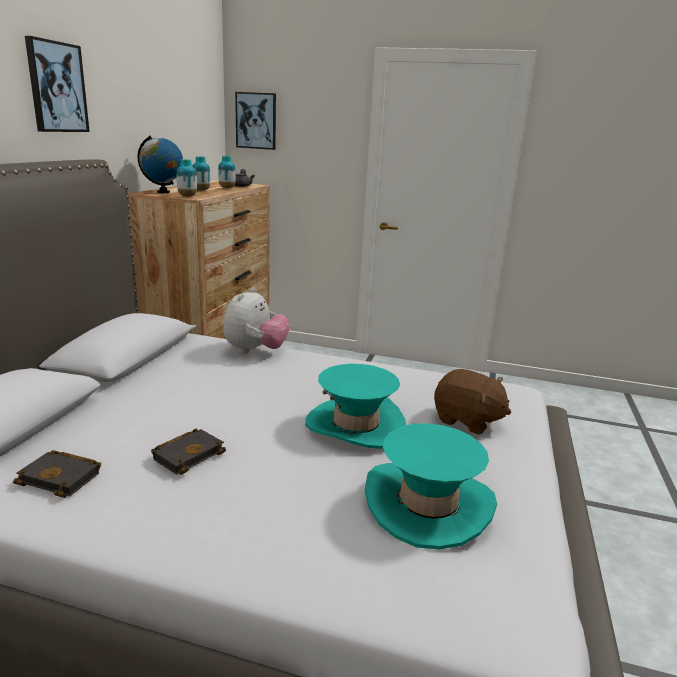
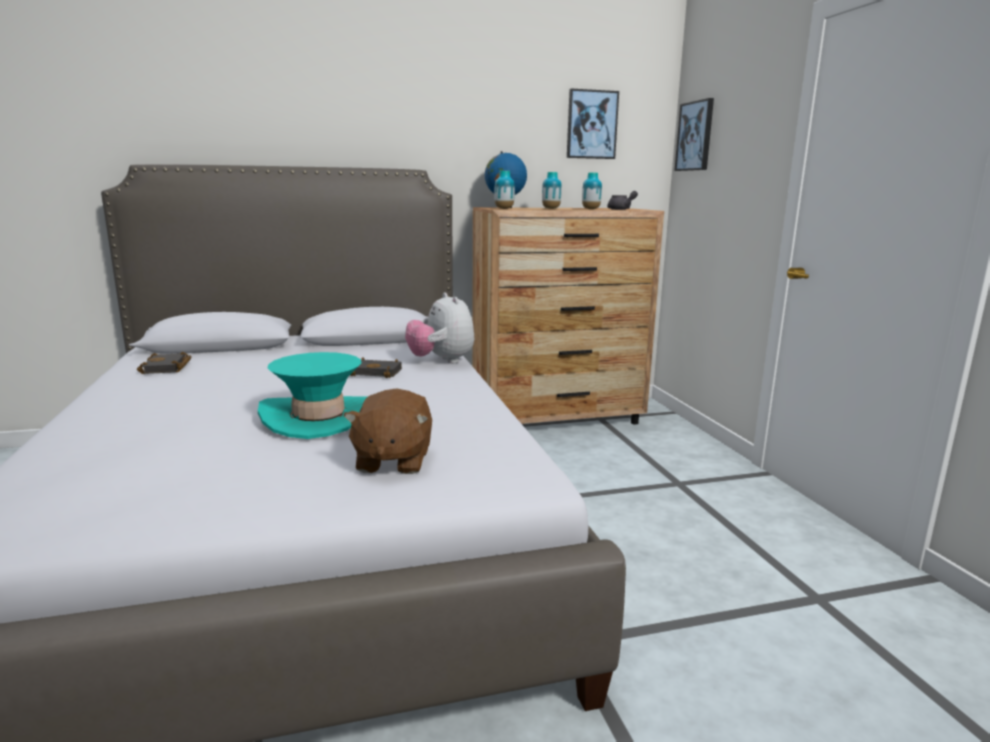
camera: 60 degrees right, 5 degrees down
picture [25,36,90,132] -> picture moved to [567,88,619,159]
black book [151,429,226,475] -> black book moved to [350,357,402,378]
plush toy [223,288,290,354] -> plush toy turned 75 degrees clockwise [405,293,474,363]
turquoise hat [365,423,497,550] -> none

